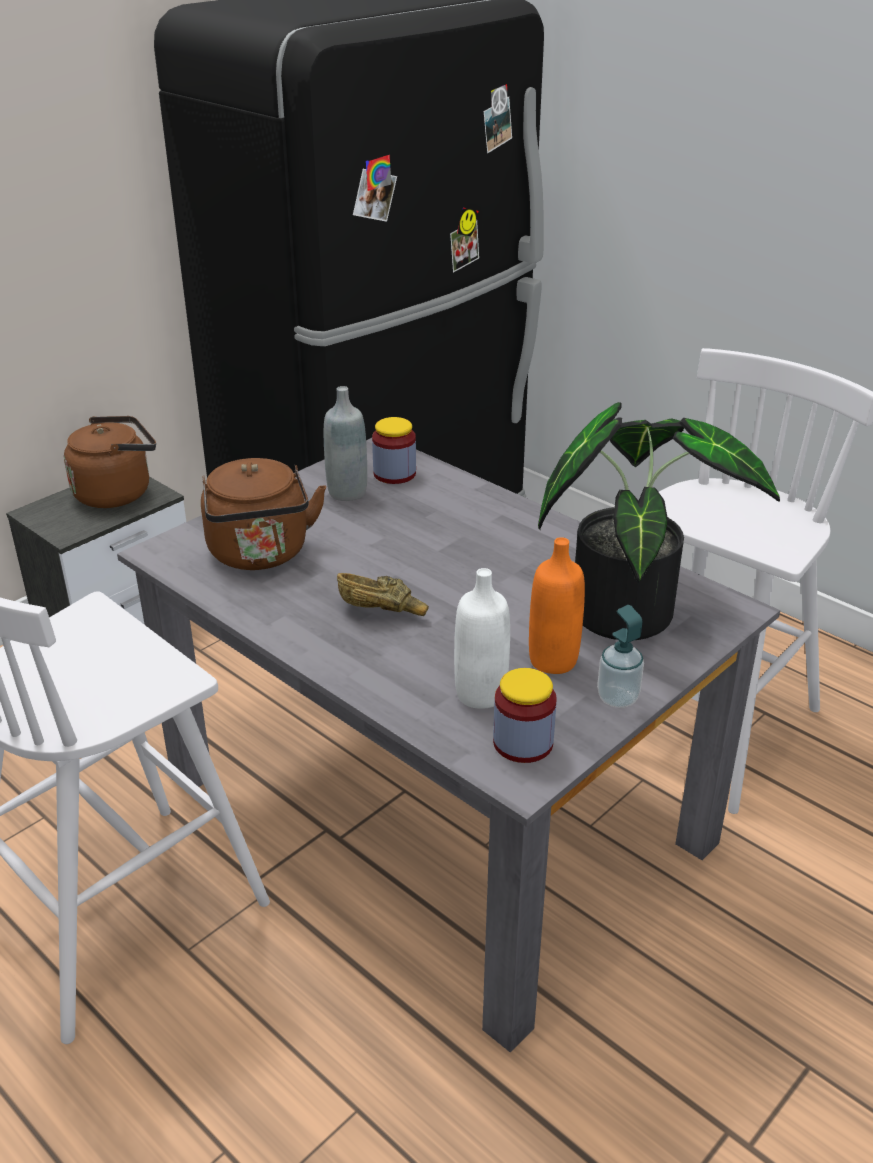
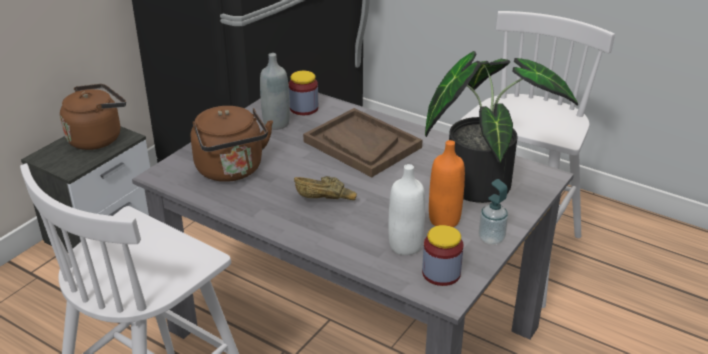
camera: 10 degrees left, 0 degrees up
none -> brown tray [303,108,422,177]

